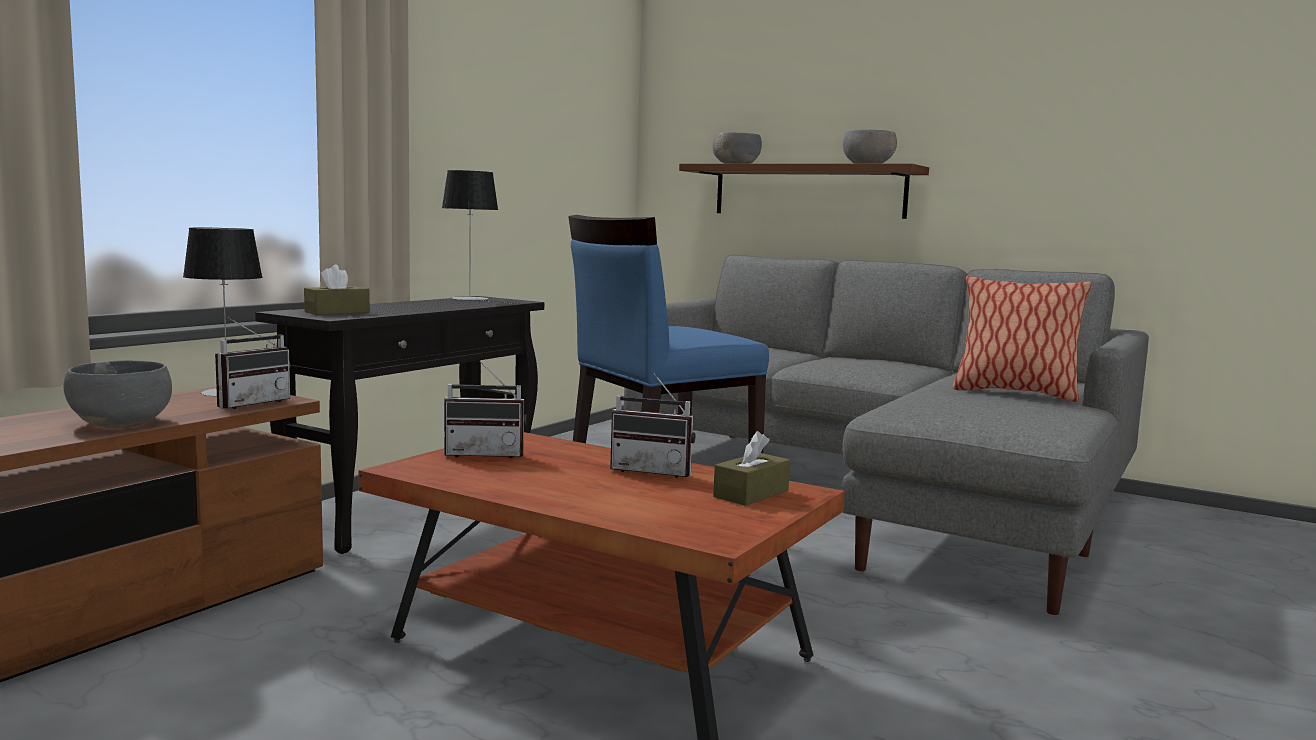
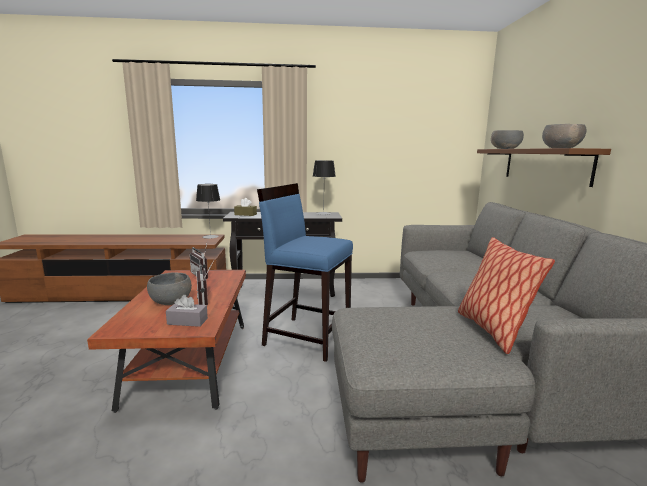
camera: 55 degrees right, 5 degrees up
grey bowl [63,360,172,428] -> grey bowl moved to [147,272,192,305]
radio [215,317,290,409] -> none
brown tissue box [713,431,790,506] -> grey tissue box [166,295,208,327]

